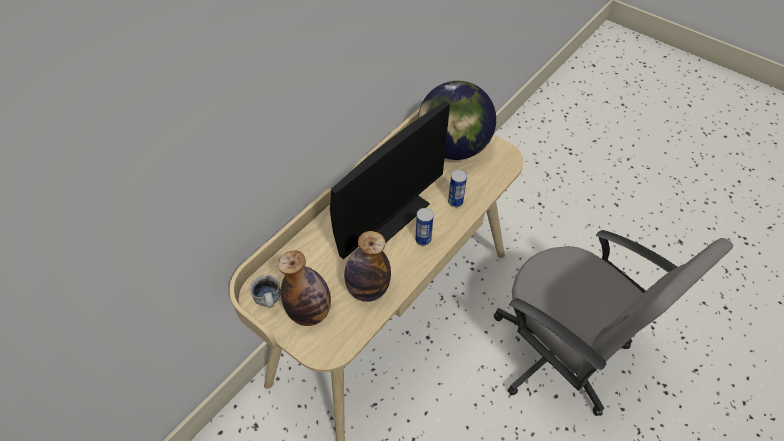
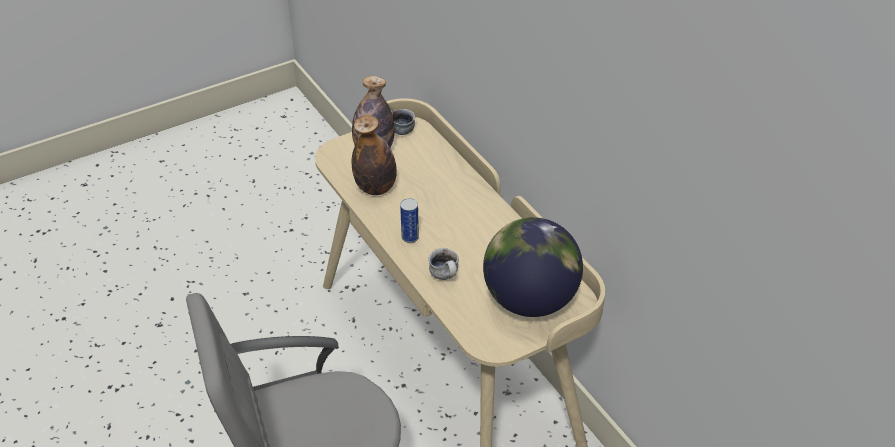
camera: 110 degrees right, 10 degrees down
monitor [330,101,450,259] -> none
can [448,170,467,207] -> mug [428,248,459,280]

